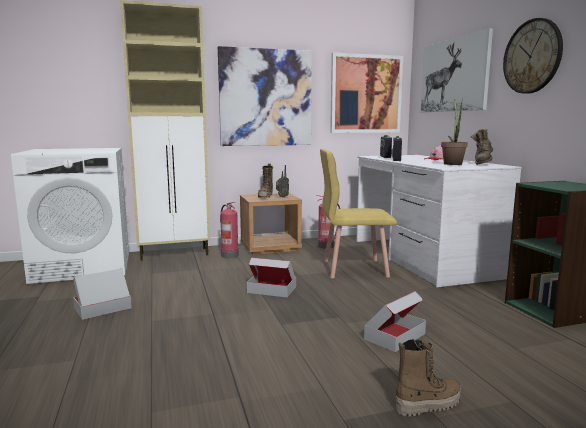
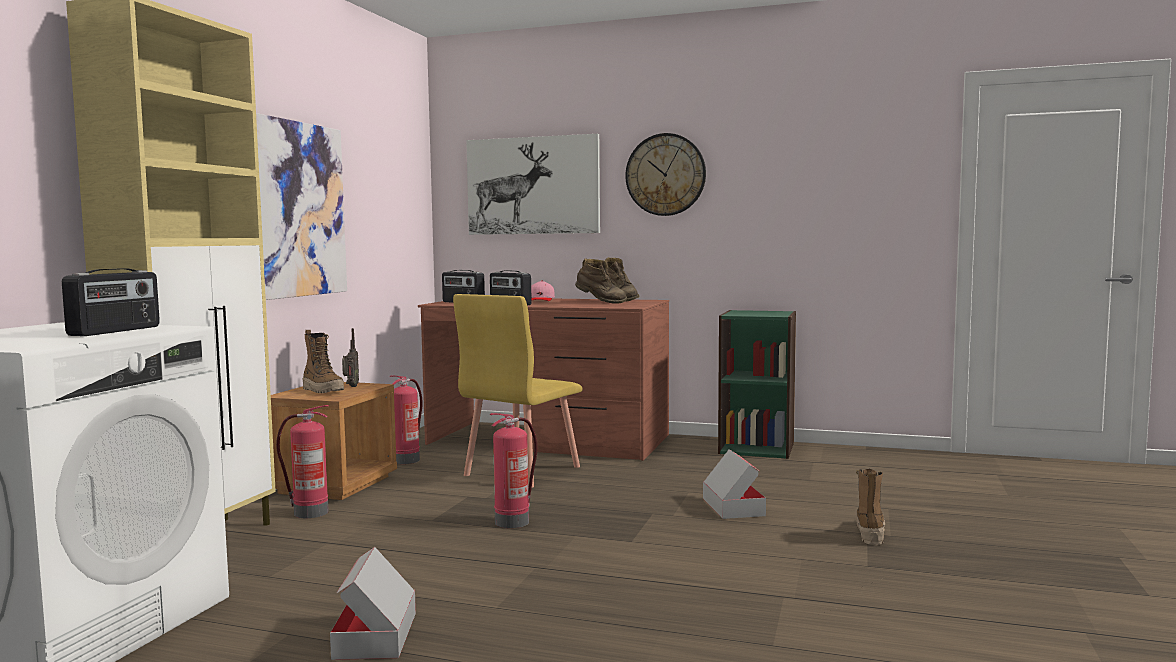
camera: 55 degrees left, 5 degrees down
cardboard box [247,258,296,298] -> fire extinguisher [489,413,537,528]
picture [330,53,403,133] -> none
white desk [357,155,522,288] -> brown desk [418,299,669,461]
potted plant [441,99,468,165] -> brown boot [575,258,627,304]
none -> radio [62,269,160,336]

